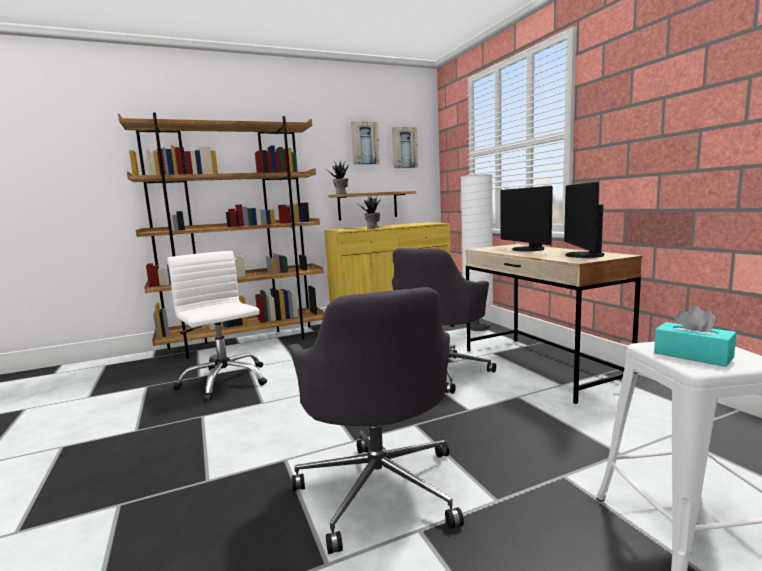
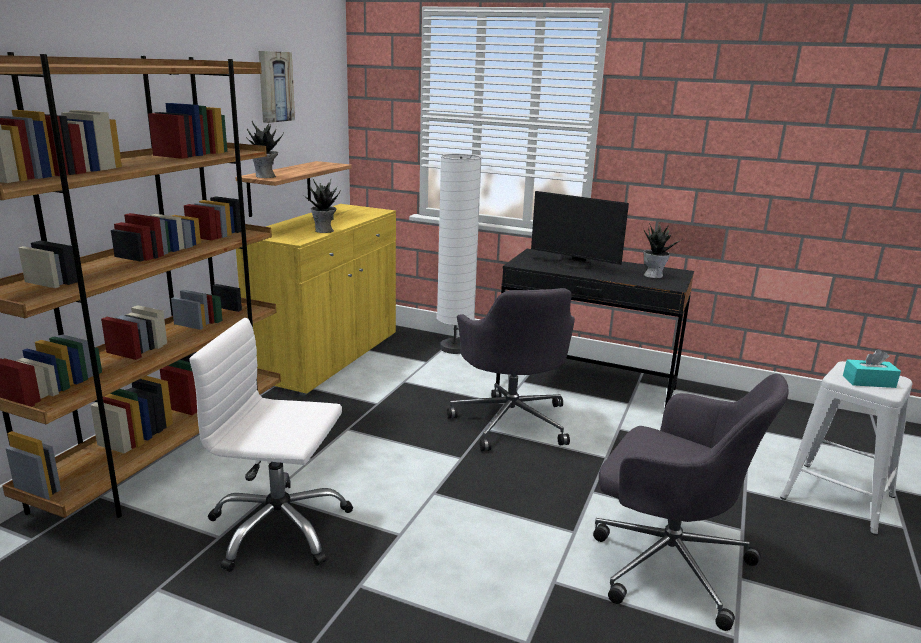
camera: 45 degrees left, 10 degrees up
picture [392,127,418,168] -> none
beige desk [465,244,642,404] -> black desk [496,249,694,410]
monitor [564,182,604,258] -> potted plant [643,223,681,278]

